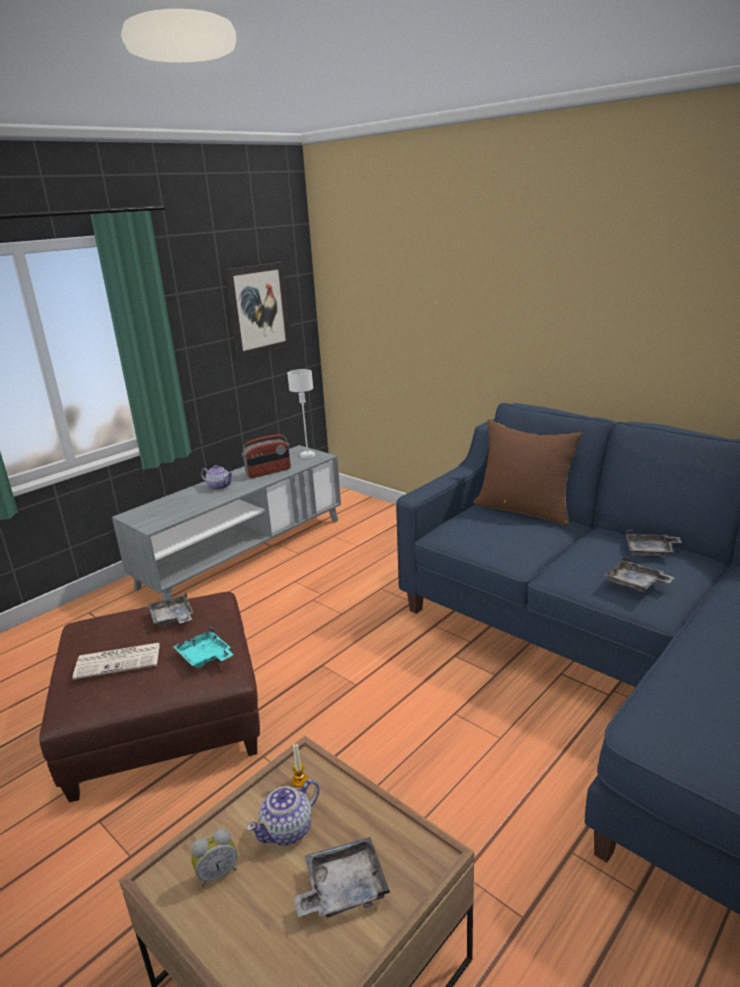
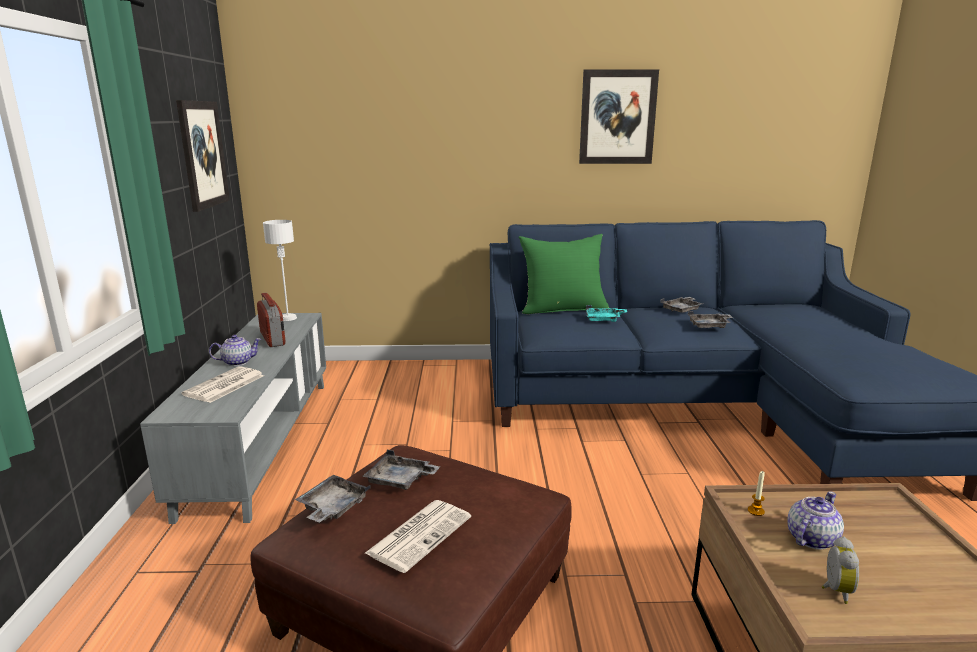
camera: 45 degrees left, 5 degrees down
turquoise tray [173,627,234,668] -> turquoise tray moved to [586,305,627,322]
radio [242,434,291,478] -> radio turned 45 degrees counterclockwise [257,293,286,347]
teapot [246,779,319,845] -> teapot turned 135 degrees counterclockwise [787,491,844,550]
grey tray [294,837,390,918] -> grey tray moved to [295,475,371,523]
brown pillow [473,419,582,526] -> green pillow [518,234,609,314]
none -> newspaper [181,366,264,403]
none -> picture [579,69,659,164]

